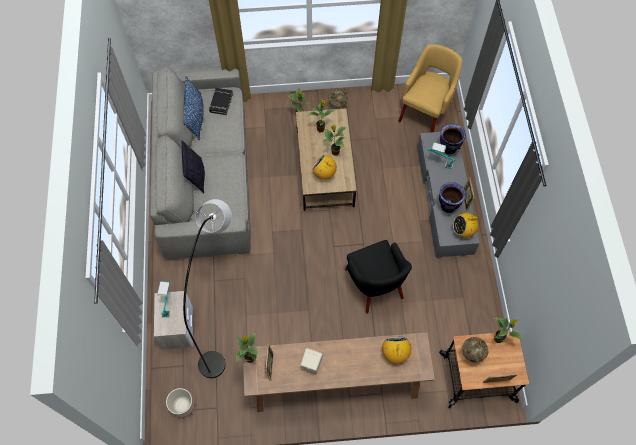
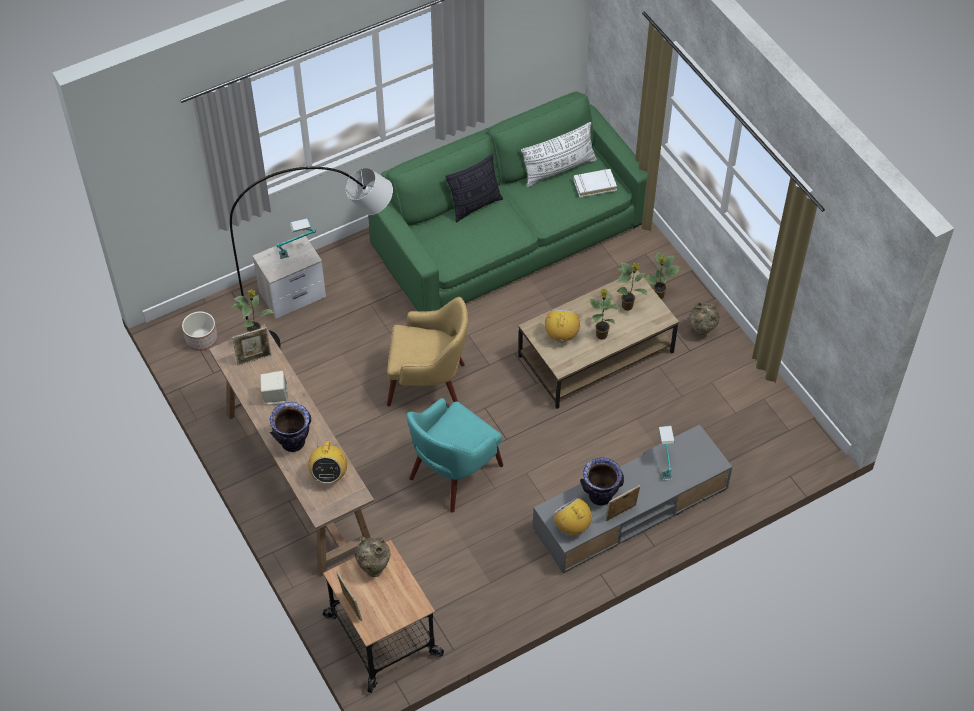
camera: 65 degrees right, 10 degrees down
grey sofa [150,67,251,259] -> green sofa [368,91,648,312]
blue pillow [183,76,204,140] -> white pillow [521,122,597,187]
black book [209,88,233,115] -> white book [574,169,617,198]
black armchair [345,240,412,314] -> turquoise armchair [407,398,503,513]
radio [382,337,411,364] -> radio turned 120 degrees clockwise [308,438,347,484]
yellow armchair [398,44,463,132] -> yellow armchair moved to [387,297,468,406]
vase [440,124,466,155] -> vase moved to [270,402,311,452]
potted plant [493,318,522,343] -> none

